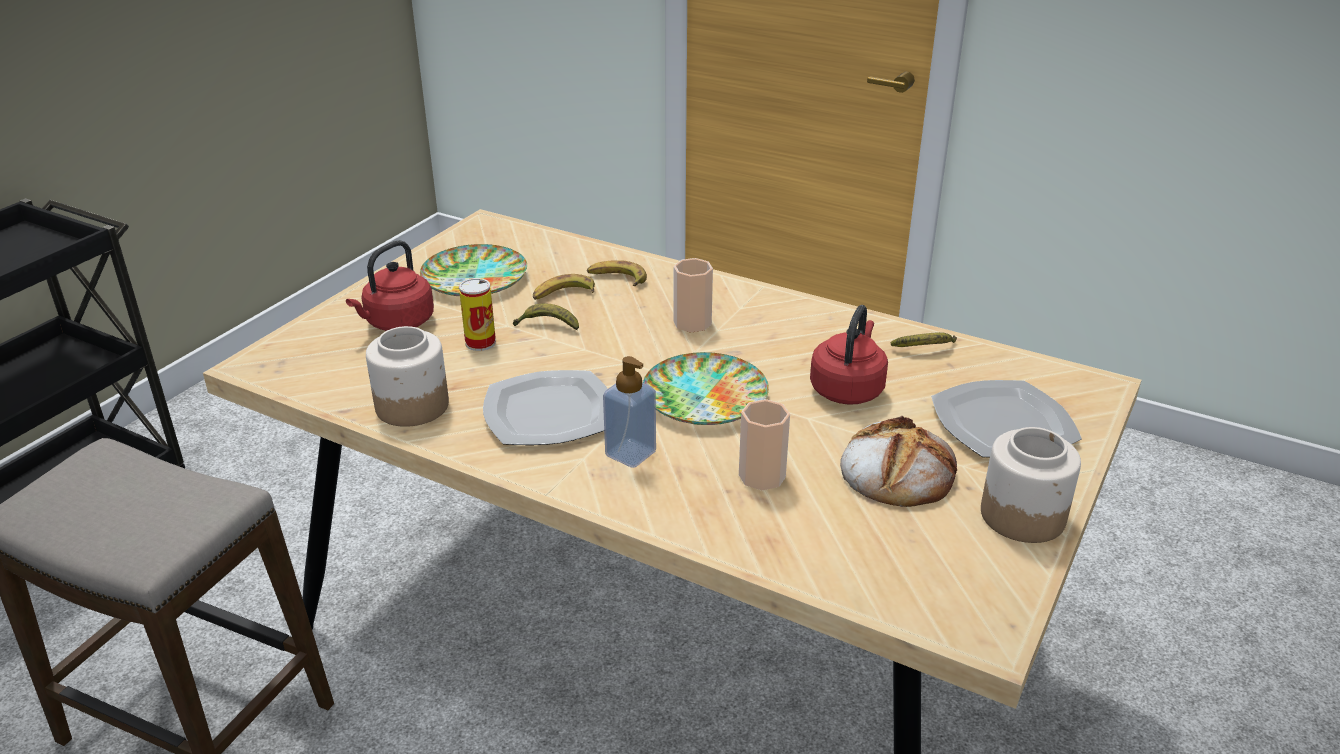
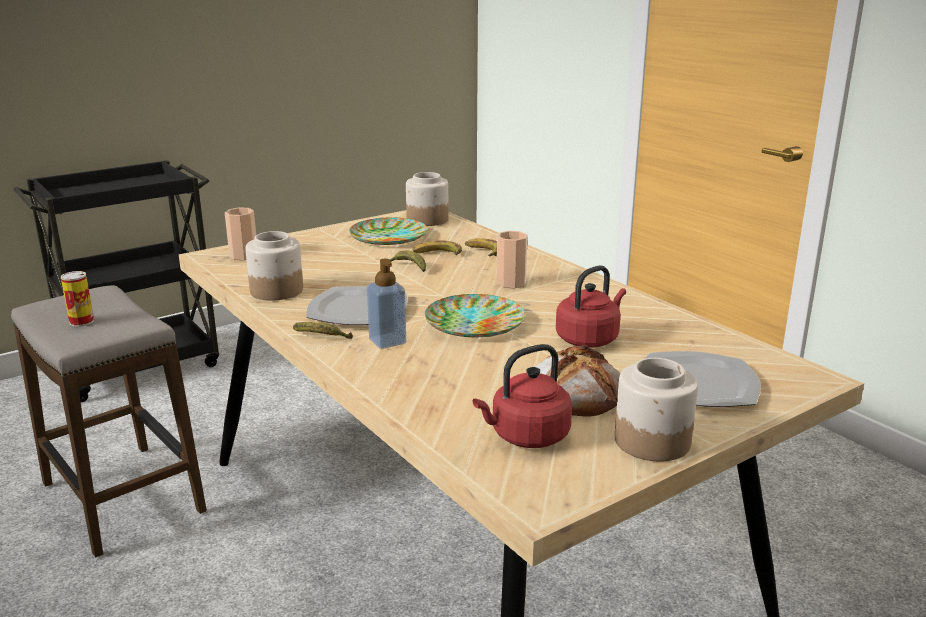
camera: 25 degrees right, 10 degrees down
red kettle [346,240,434,331] -> red kettle moved to [473,344,572,448]
can [459,278,496,351] -> can moved to [61,271,94,327]
cup [739,399,790,490] -> cup moved to [225,207,256,260]
banana [891,332,957,347] -> banana moved to [293,322,353,339]
none -> jar [406,172,449,226]

